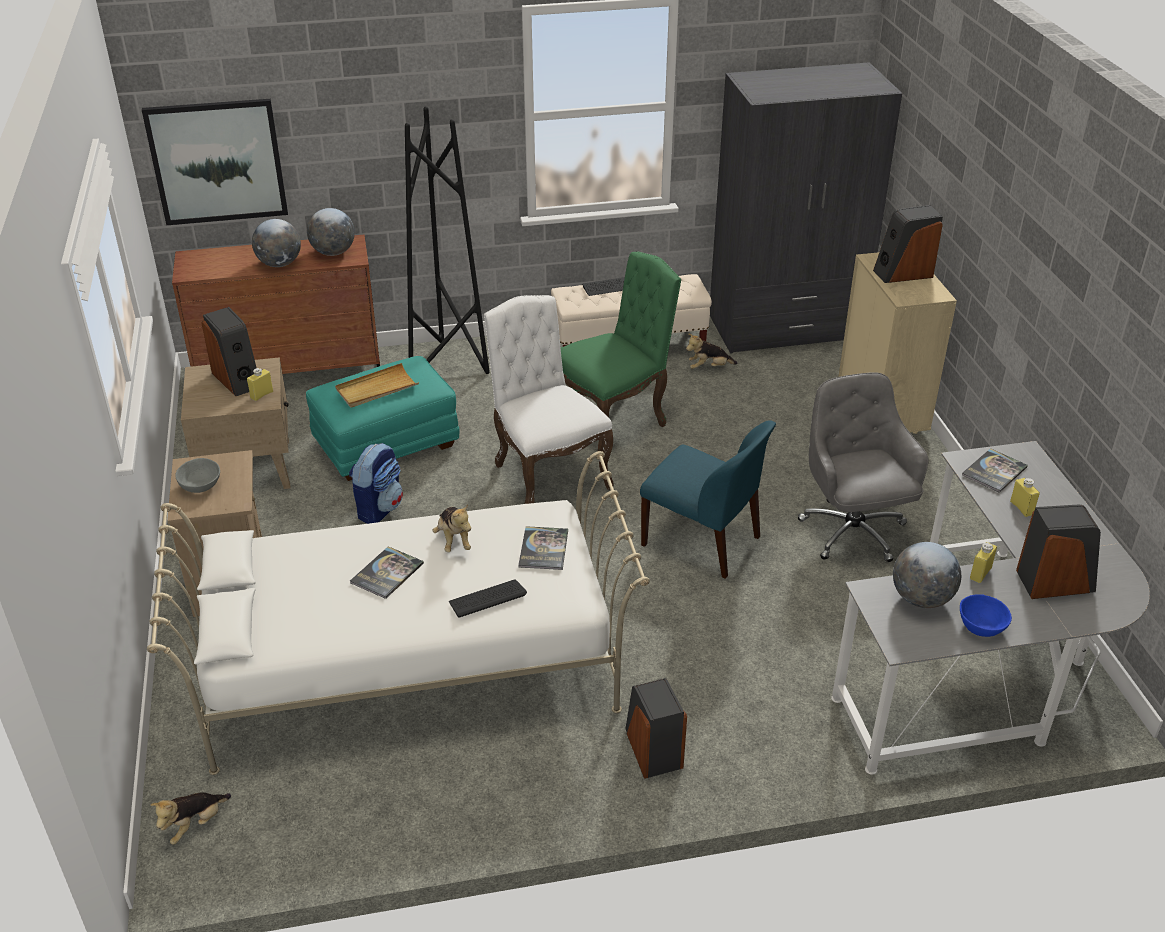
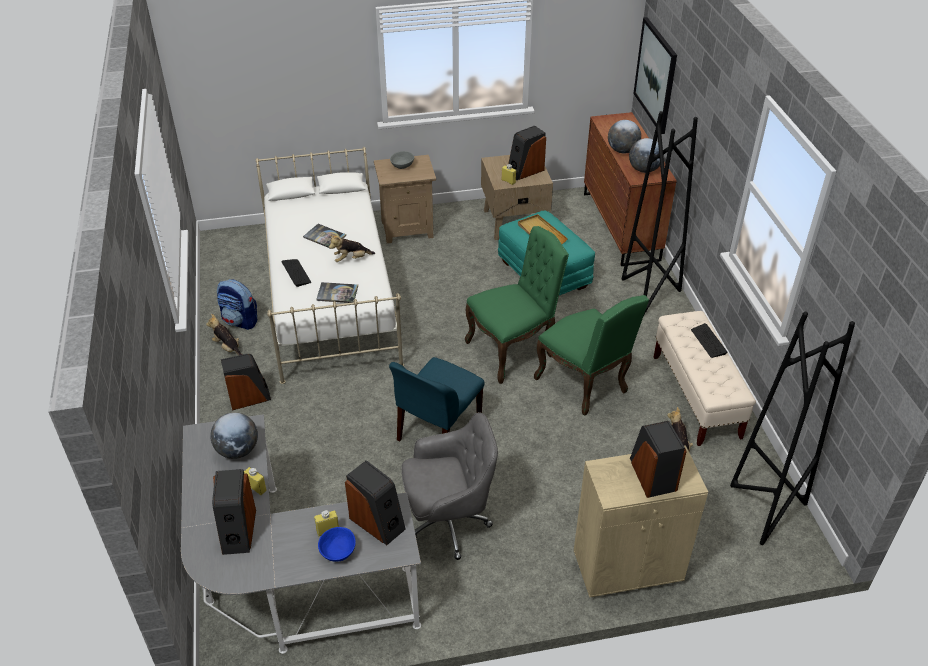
camera: 90 degrees right, 5 degrees up
plush toy [151,792,231,844] -> plush toy moved to [206,314,243,355]
backpack [349,443,403,524] -> backpack moved to [217,279,257,330]
white chair [484,295,614,504] -> green chair [465,226,569,384]
grey wardrobe [710,62,902,354] -> black clothes rack [730,312,855,545]
blue bowl [960,594,1012,637] -> blue bowl moved to [318,527,356,562]
book [962,448,1028,493] -> speaker [345,460,406,545]

